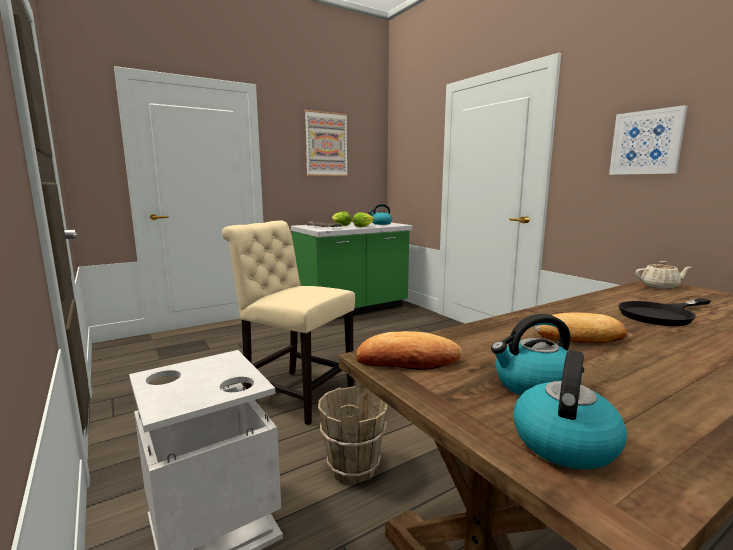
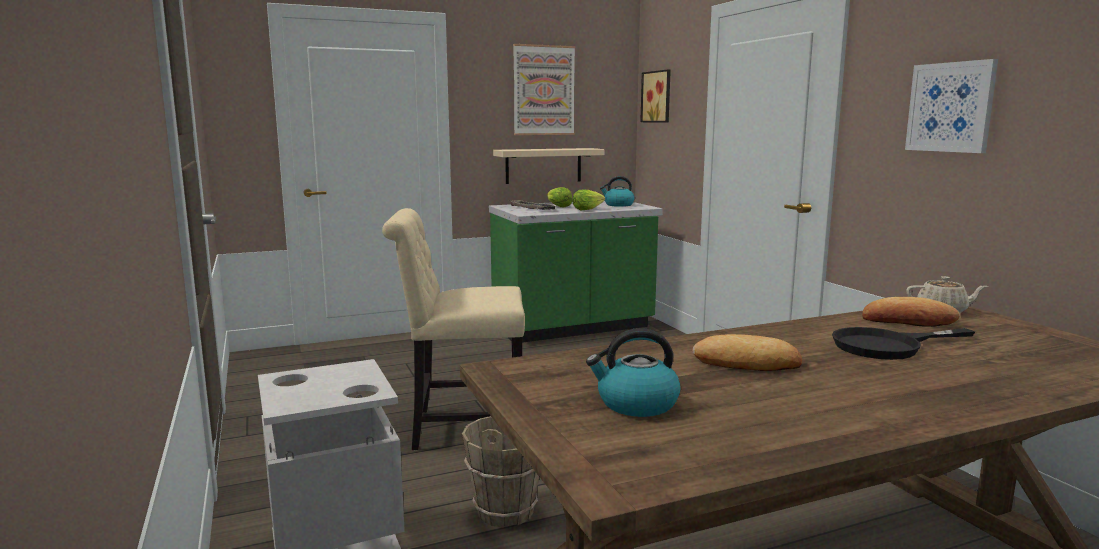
camera: 10 degrees right, 0 degrees up
beige chair [222,220,355,425] -> beige chair turned 45 degrees counterclockwise [382,208,525,450]
bread [356,331,462,370] -> bread moved to [862,297,960,327]
kettle [513,350,627,470] -> none
none -> beige shelf [493,148,604,184]
none -> picture [640,69,671,123]

